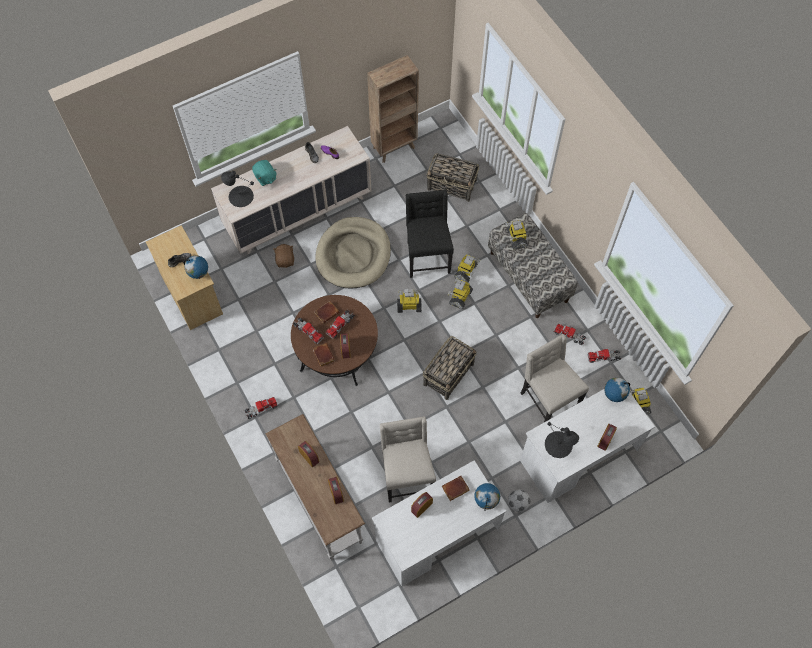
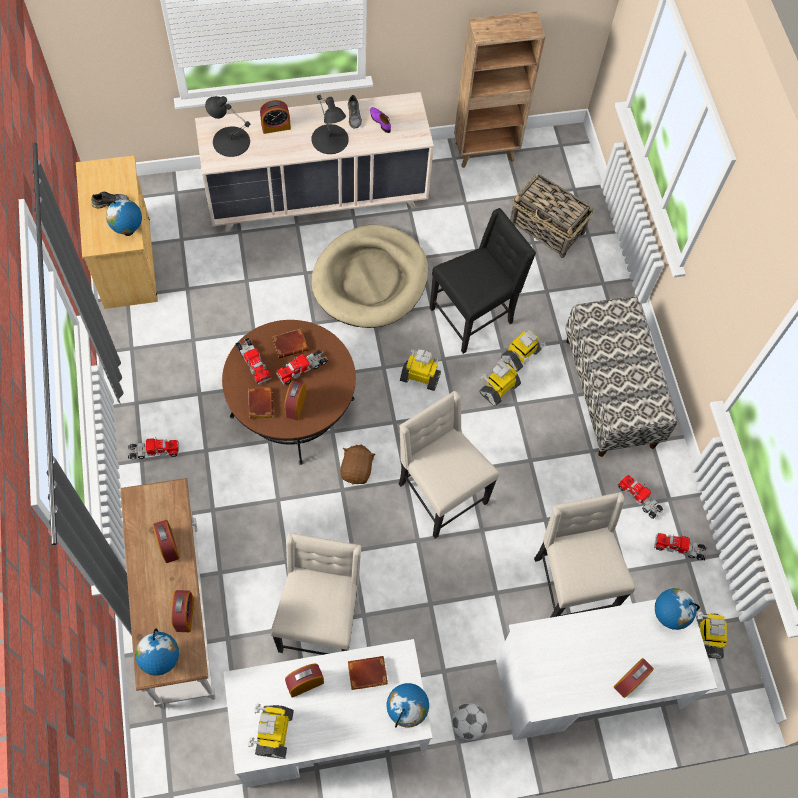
camera: 15 degrees right, 0 degrees up
turquoise plush toy [252,160,277,186] -> alarm clock [260,100,291,134]
brown plush toy [273,244,294,268] -> brown plush toy moved to [340,444,376,484]
black chair [406,190,454,278] -> black chair turned 45 degrees clockwise [430,208,536,354]
basket [423,336,477,400] -> beige chair [399,391,499,539]
toy robot [505,220,528,249] -> toy robot moved to [248,704,294,759]
black table lamp [545,422,579,458] -> black table lamp moved to [312,95,349,154]
none -> globe [135,629,179,676]

